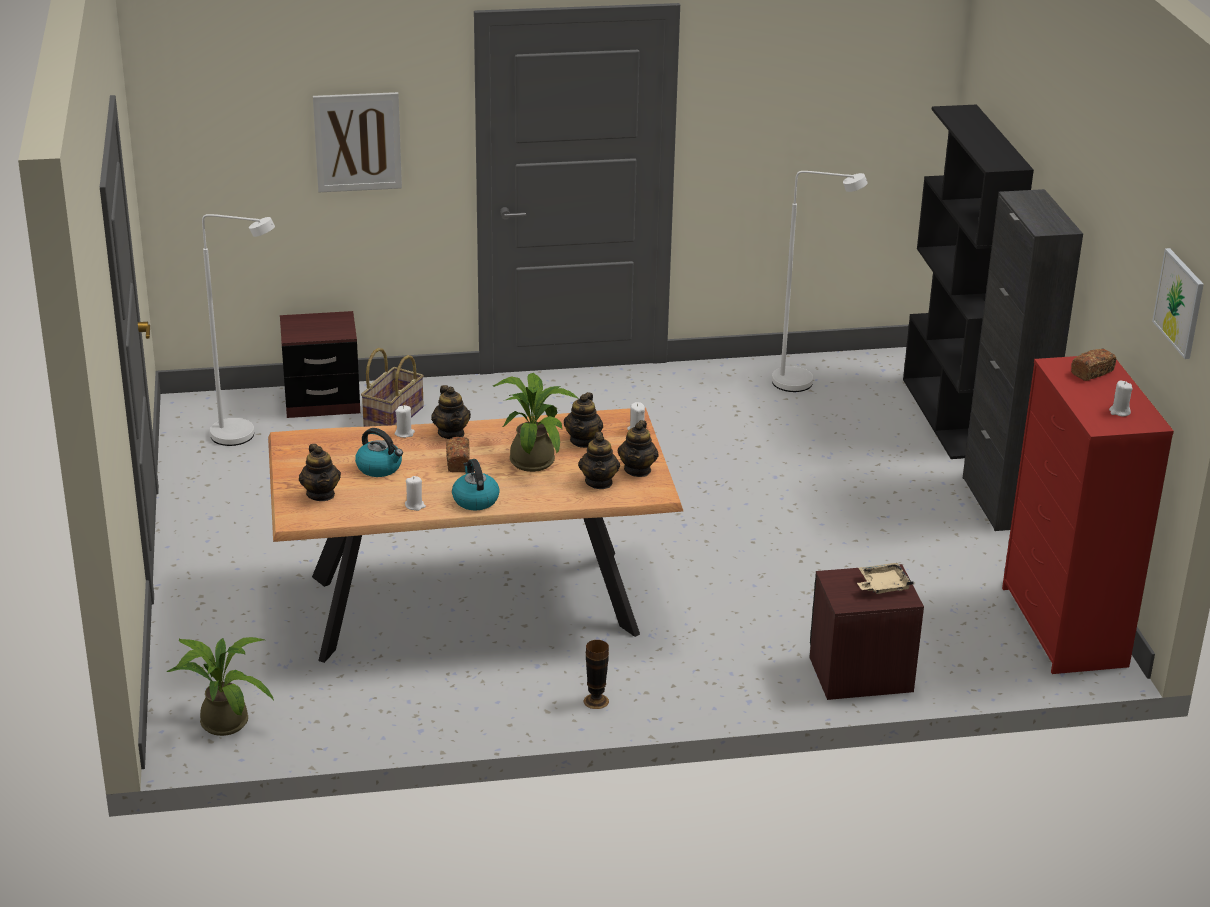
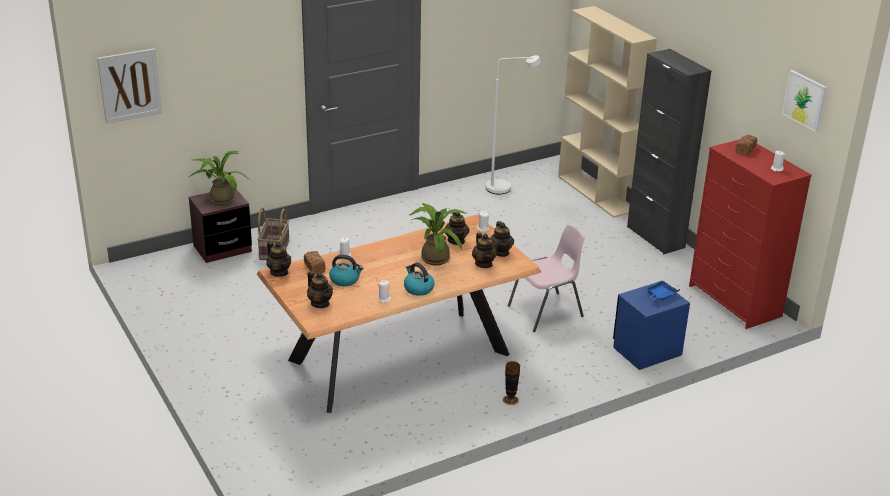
camera: 20 degrees left, 0 degrees up
potted plant [167,637,274,736] -> potted plant moved to [189,151,250,205]
white floor lamp [202,214,275,446] -> none
picture [313,92,402,192] -> picture moved to [97,48,162,124]
teapot [431,385,471,439] -> teapot moved to [266,241,291,277]
bread [446,437,470,472] -> bread moved to [304,251,326,274]
brown nightstand [809,564,924,700] -> blue nightstand [613,282,690,370]
beige tray [857,563,914,594] -> blue tray [644,280,680,301]
black bookcase [903,105,1034,459] -> beige bookcase [558,6,657,218]
none -> pink chair [508,224,585,332]

